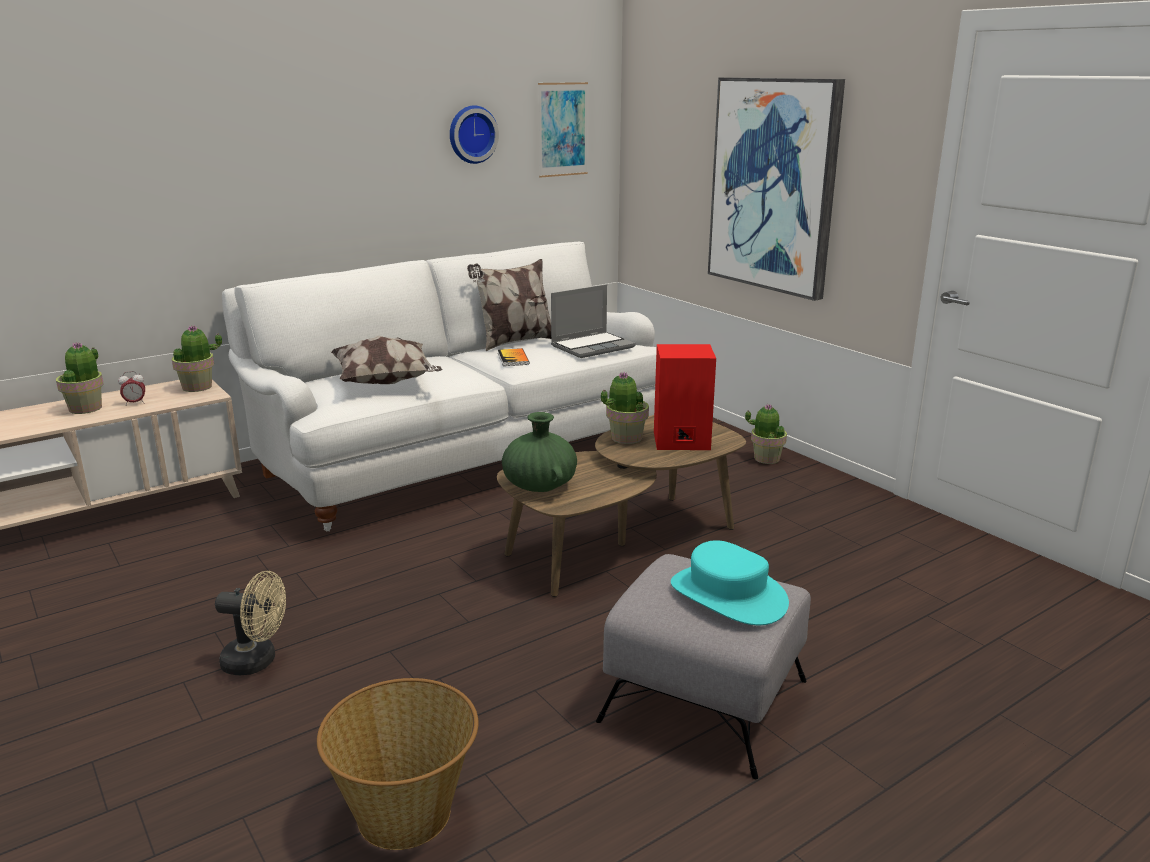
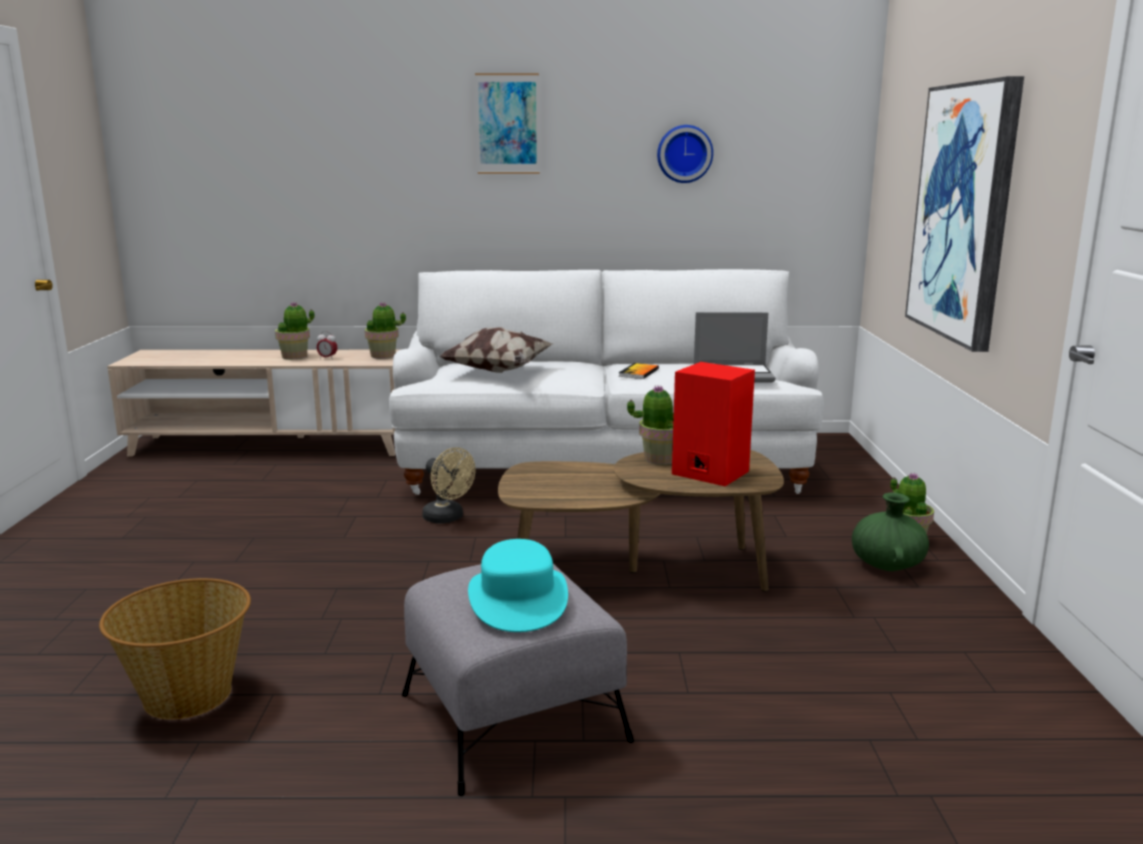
camera: 35 degrees right, 5 degrees down
beige fan [215,571,286,675] -> beige fan moved to [422,447,475,523]
pillow [467,259,551,351] -> none
green vase [502,412,577,492] -> green vase moved to [852,493,929,571]
picture [538,82,588,177] -> picture moved to [475,73,540,174]

